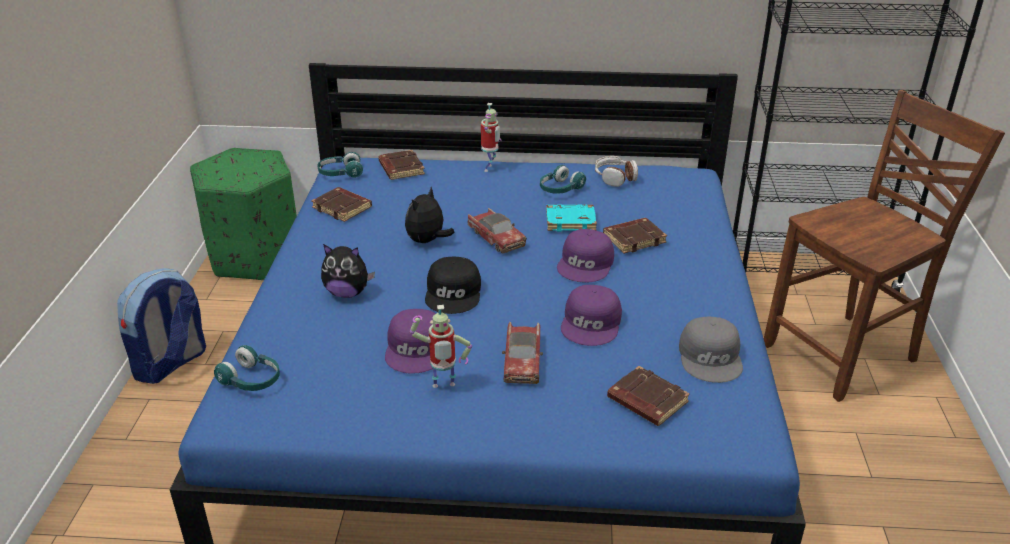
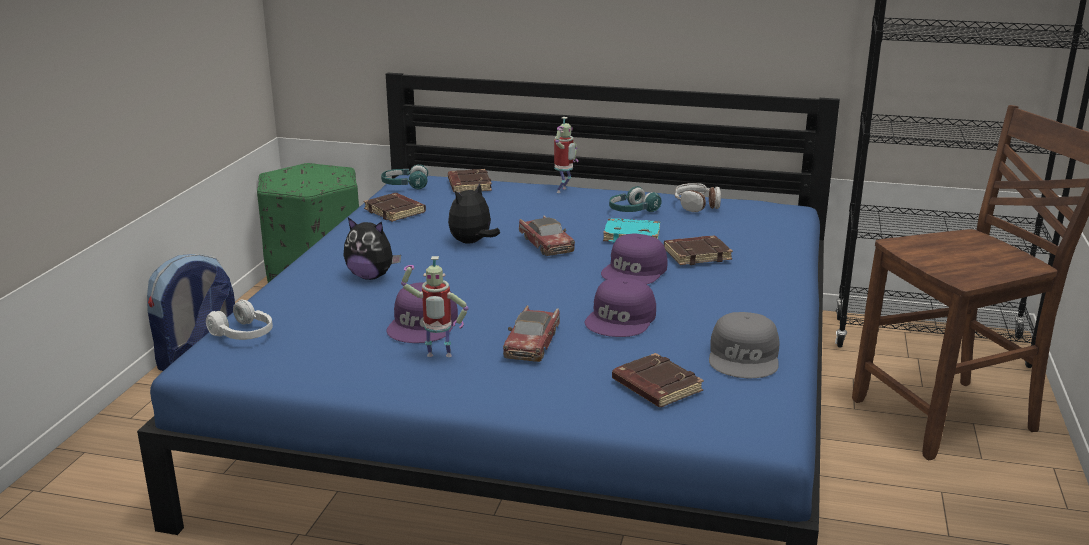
camera: 10 degrees right, 10 degrees down
turquoise headphones [214,345,280,391] -> white headphones [206,300,273,340]
black cap [425,257,481,314] -> none

